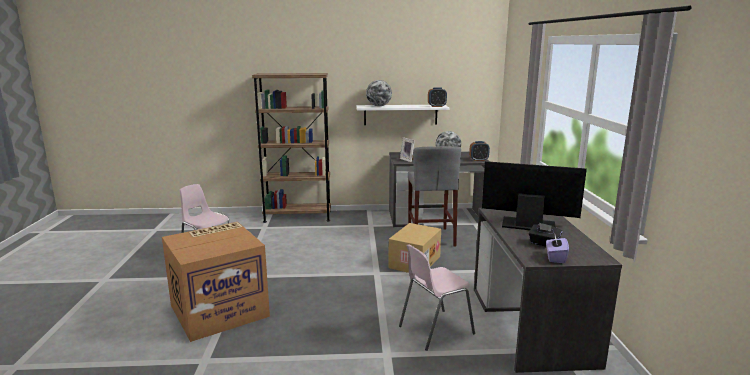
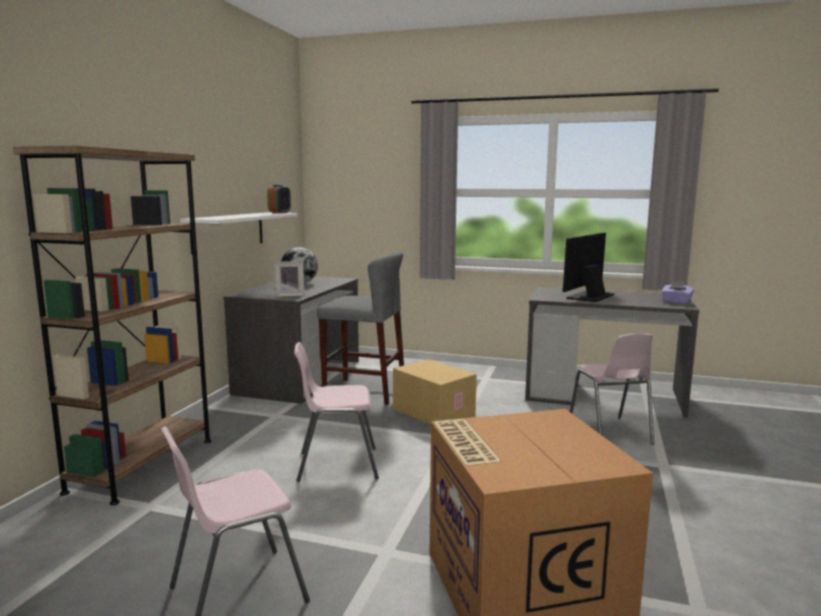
camera: 70 degrees left, 5 degrees down
globe [366,80,392,106] -> none
alarm clock [469,141,490,161] -> none
black tissue box [529,223,562,247] -> none
none -> pink chair [294,342,379,482]

